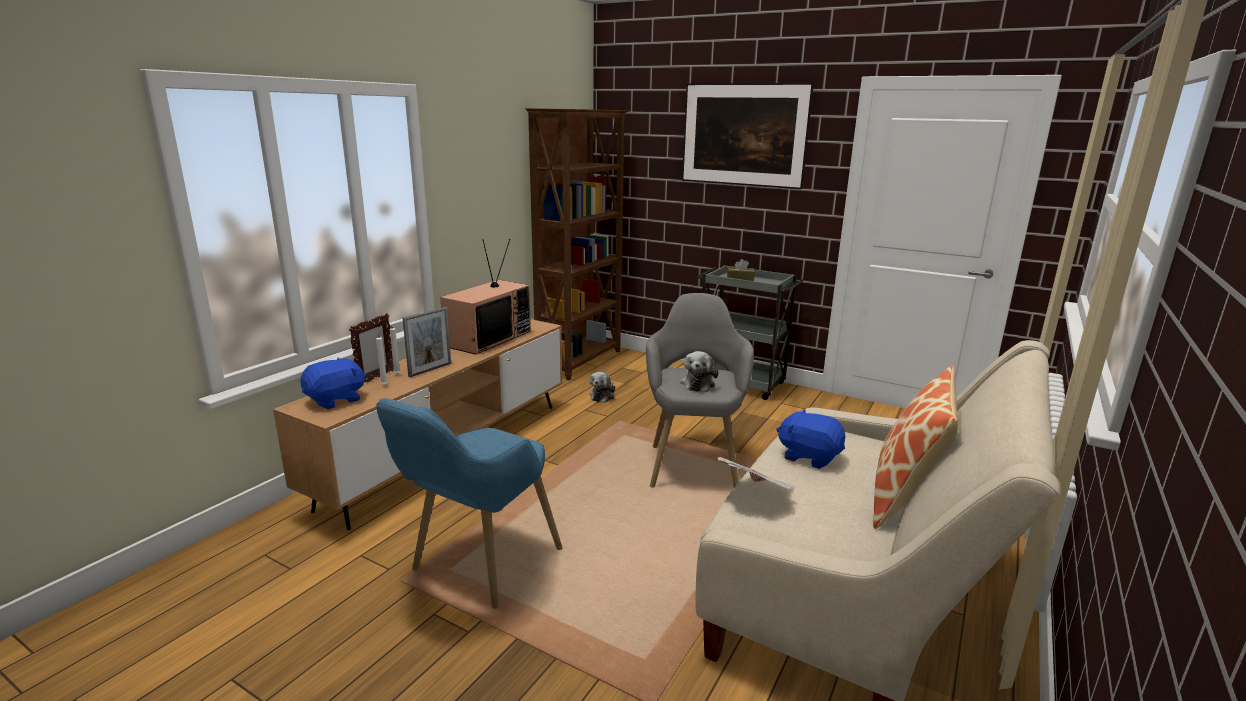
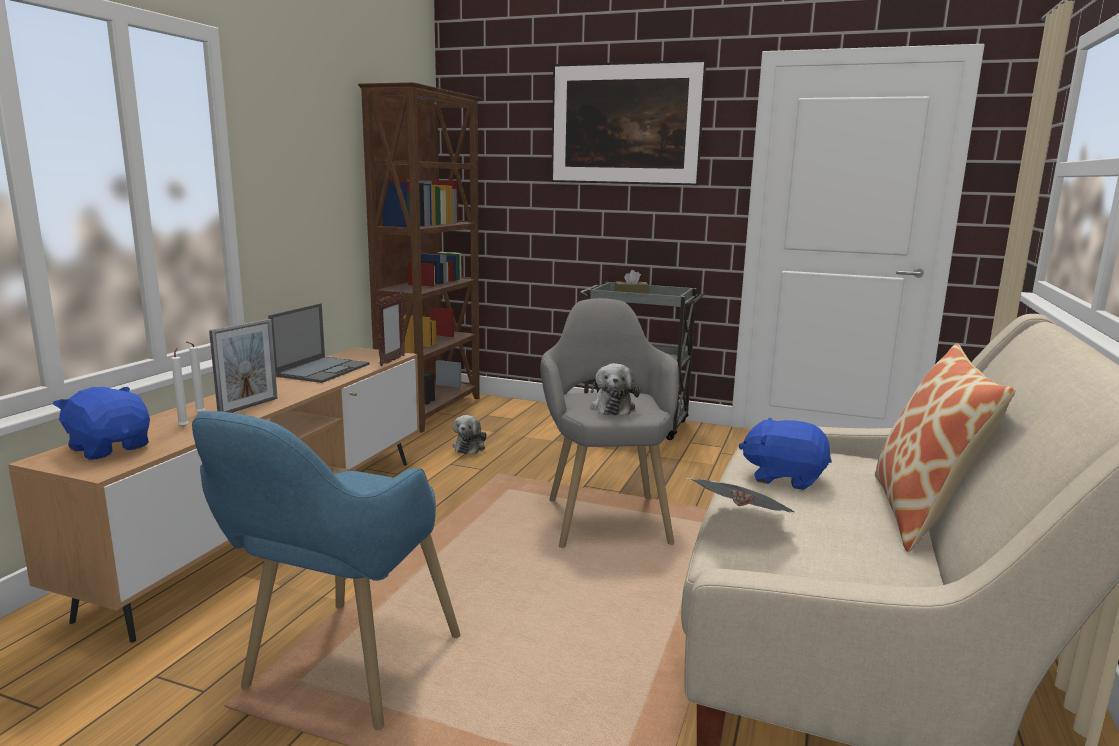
camera: 10 degrees left, 5 degrees down
blue plush toy [300,357,366,409] -> blue plush toy turned 90 degrees counterclockwise [53,387,150,460]
picture frame [349,313,394,382] -> picture frame moved to [376,292,405,366]
television [440,239,531,355] -> laptop [268,303,369,383]

